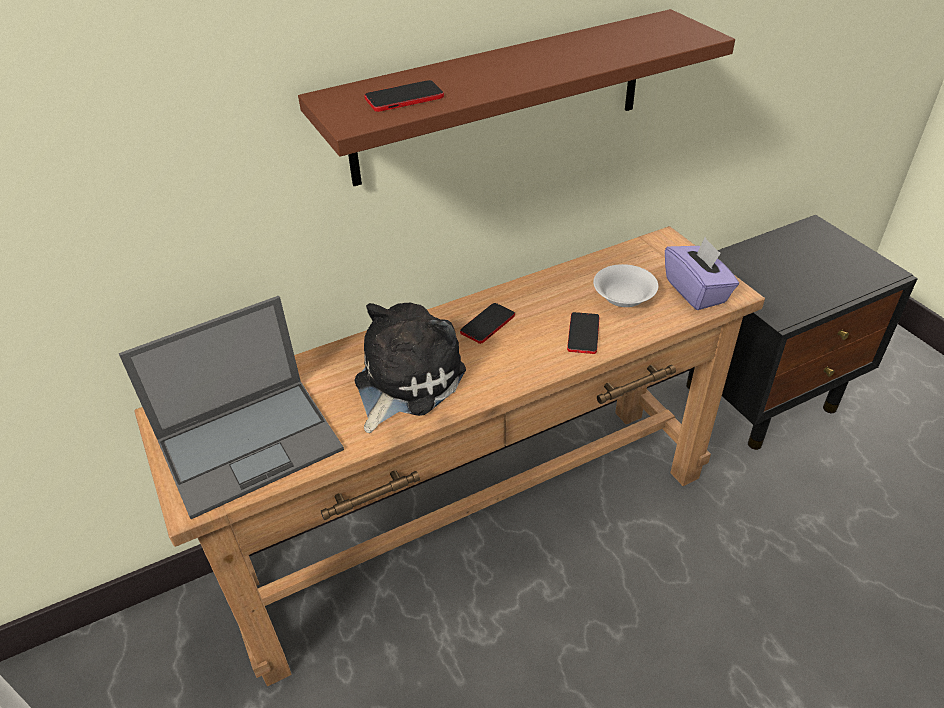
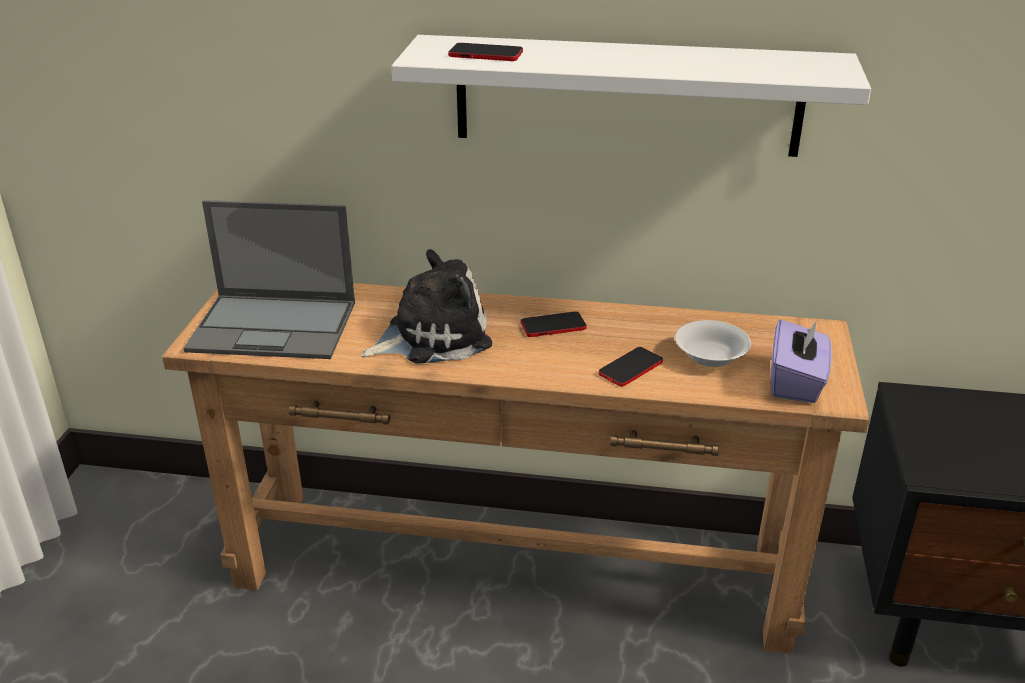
camera: 35 degrees right, 10 degrees down
brown shelf [298,9,735,186] -> white shelf [391,35,871,157]

